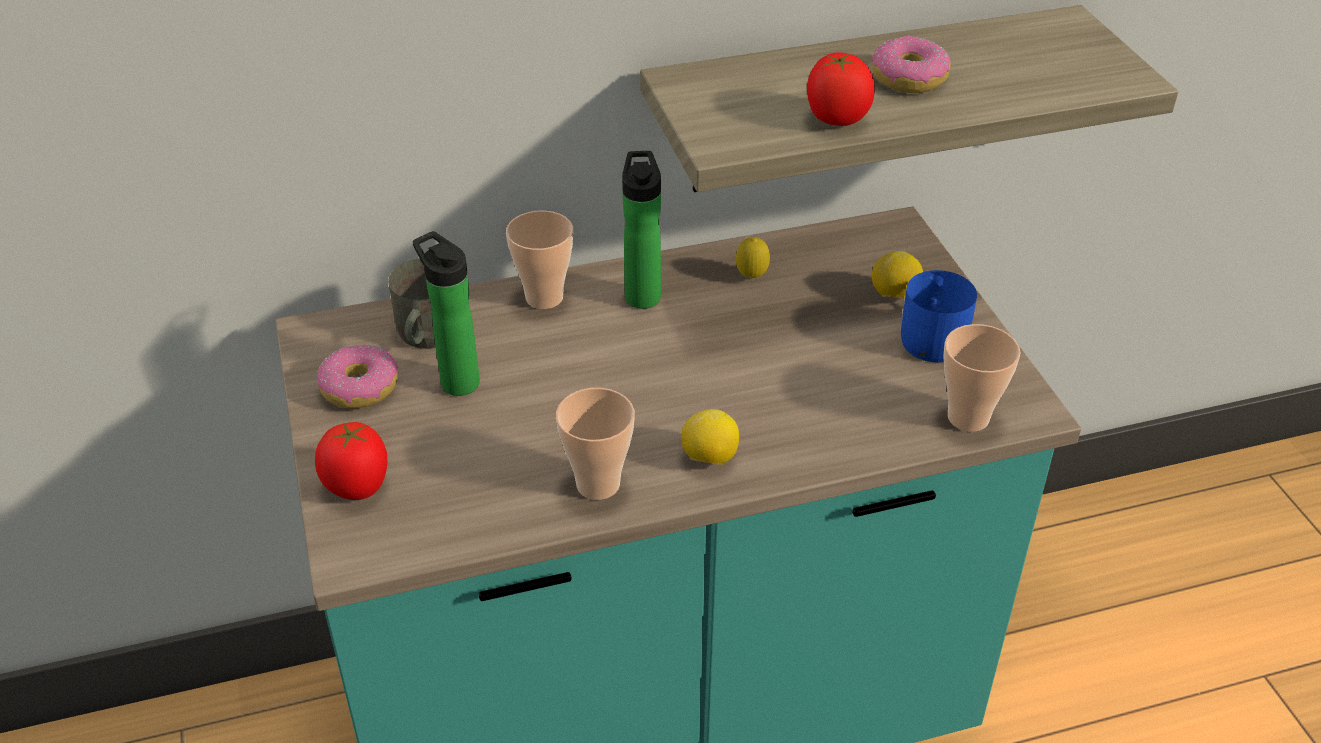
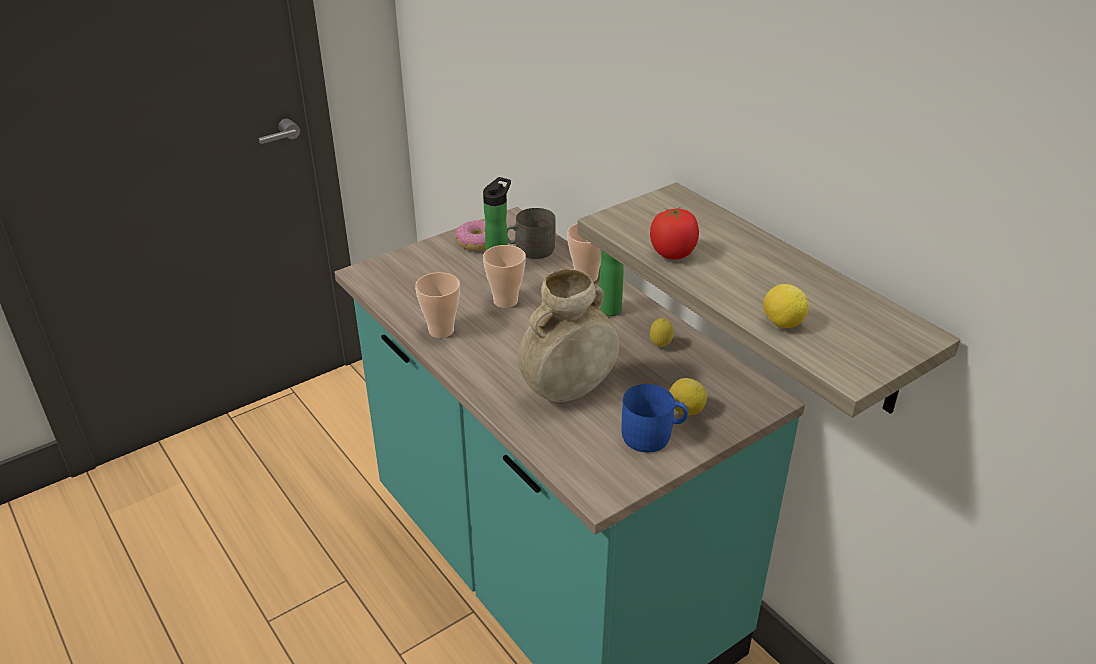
camera: 70 degrees right, 5 degrees down
tomato [315,422,388,500] -> none
lemon [681,409,739,465] -> lemon moved to [763,284,809,328]
donut [872,36,951,93] -> none
cup [943,324,1021,432] -> cup moved to [483,245,526,308]
none -> beige vase [518,269,619,402]

